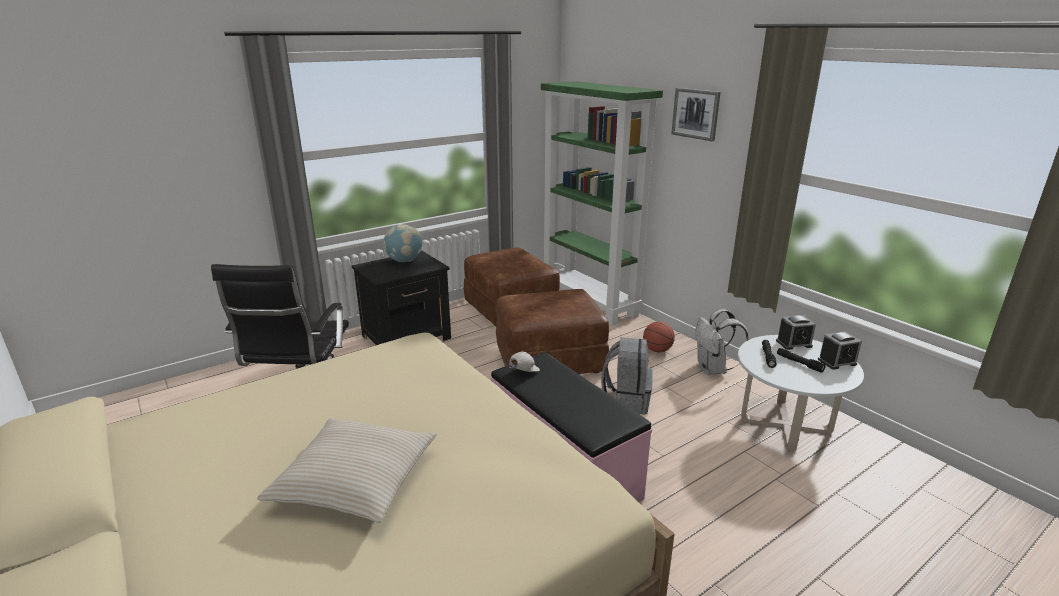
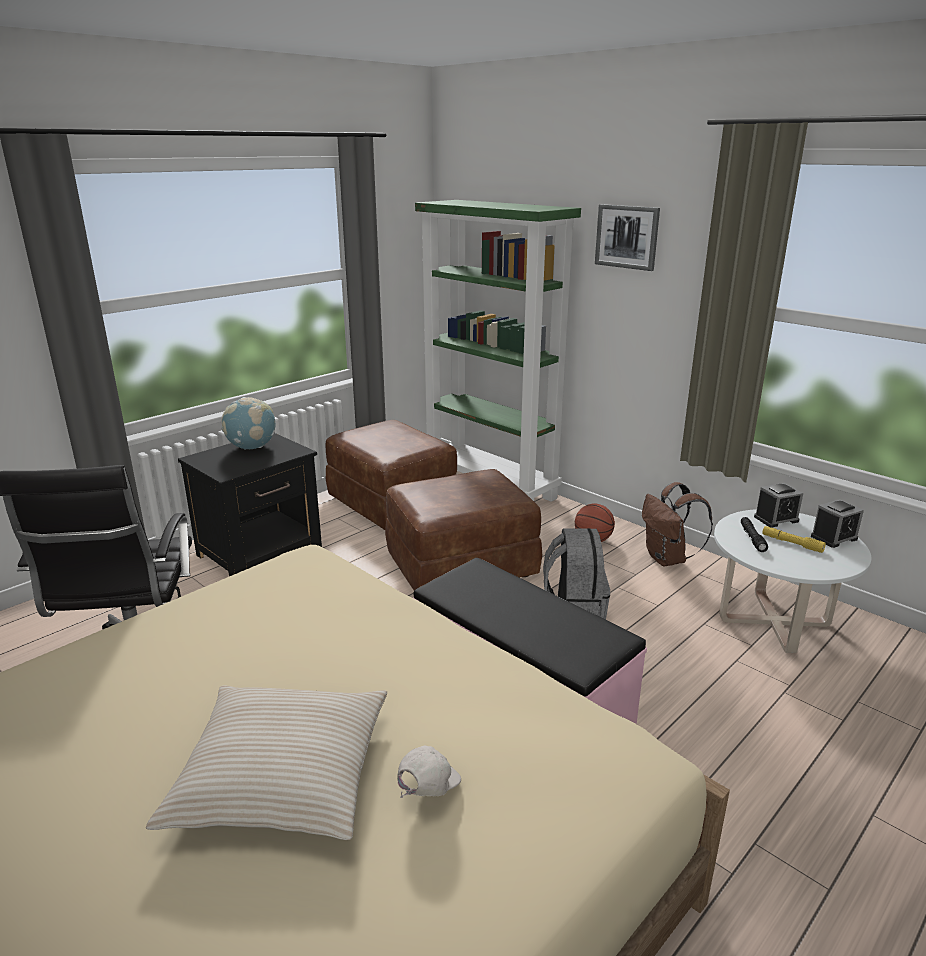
camera: 10 degrees left, 0 degrees up
white cap [509,352,540,372] -> white cap moved to [397,745,461,798]
white backpack [695,309,749,375] -> brown backpack [642,482,713,567]
black flashlight [777,348,826,372] -> yellow flashlight [762,526,826,553]

